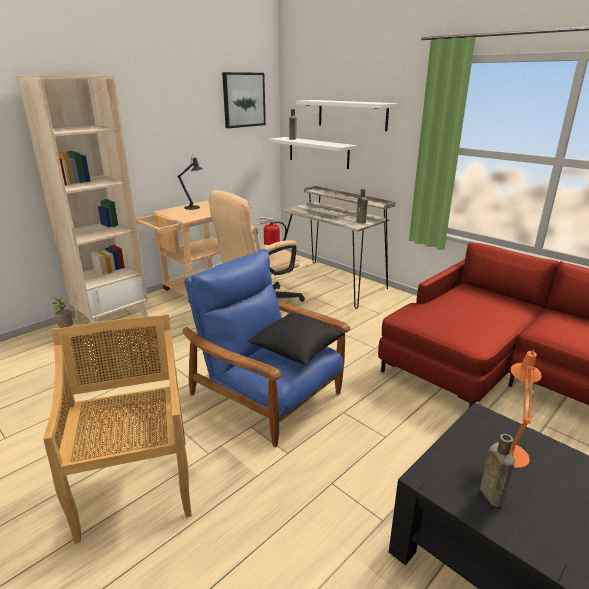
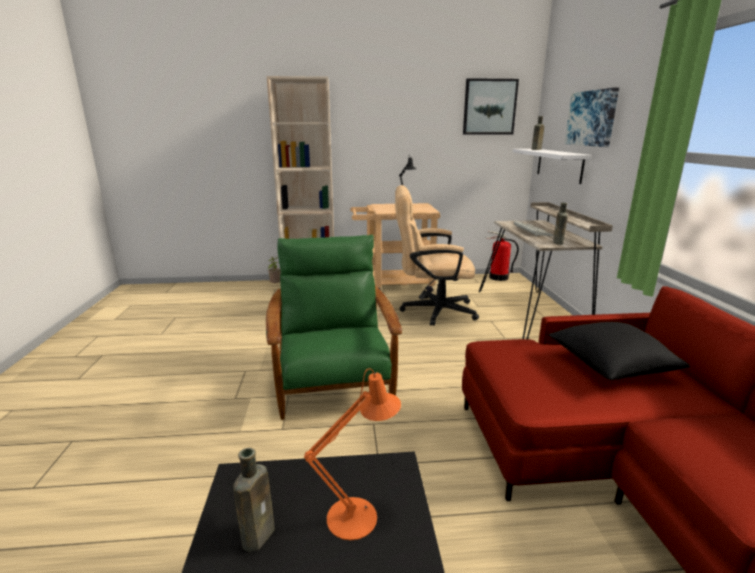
camera: 40 degrees right, 5 degrees down
beige chair [43,314,192,544] -> none
blue armchair [183,249,350,447] -> green armchair [266,235,402,420]
black pillow [248,313,345,365] -> black pillow moved to [549,322,690,380]
white shelf [296,100,398,131] -> picture [565,87,619,147]

